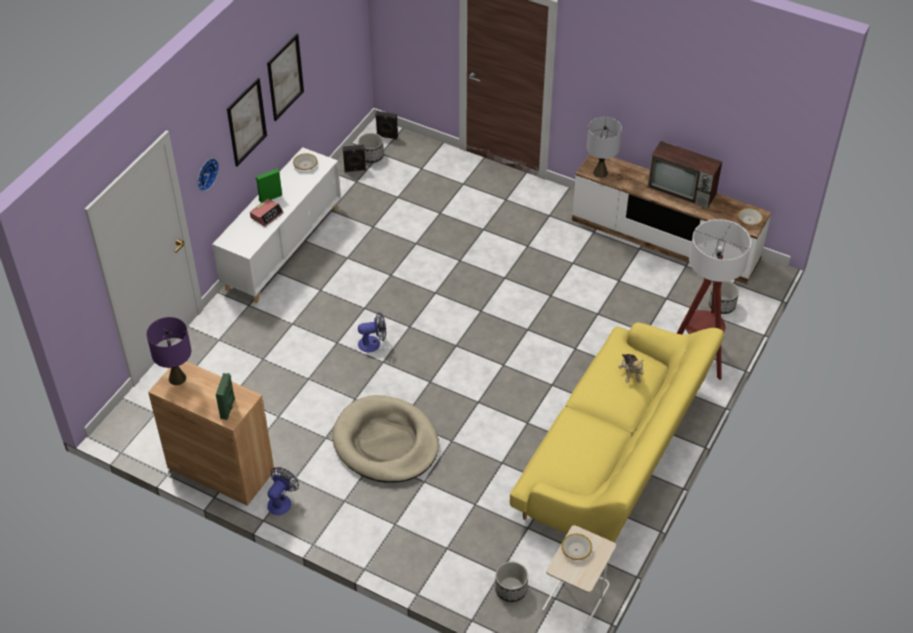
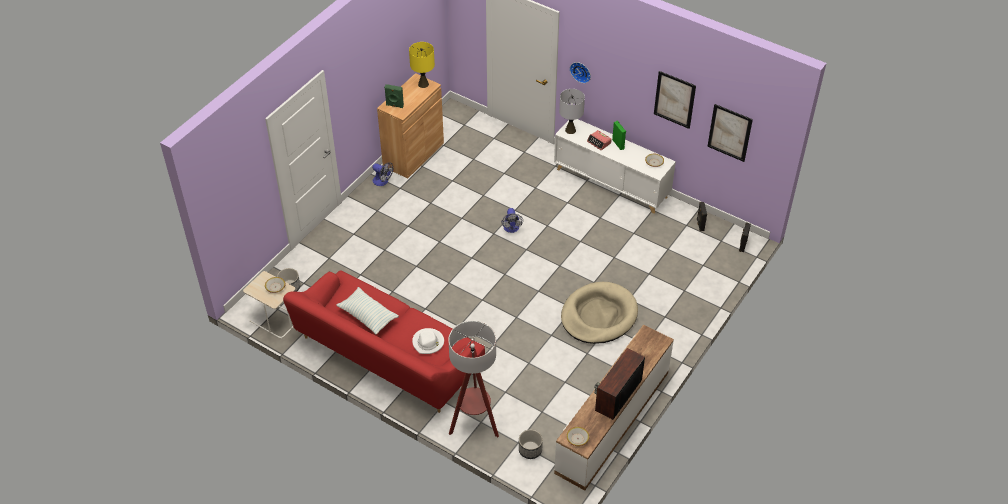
camera: 95 degrees right, 0 degrees up
purple table lamp [146,317,191,385] -> yellow table lamp [409,42,435,88]
picture [227,78,267,167] -> picture moved to [707,104,753,162]
beige dog bed [332,395,439,483] -> beige dog bed moved to [561,282,638,344]
planter [358,133,384,163] -> none
yellow sofa [510,322,724,543] -> red sofa [283,270,485,413]
grey table lamp [587,117,622,178] -> grey table lamp moved to [559,89,585,134]
plush toy [619,354,644,383] -> white hat [412,328,444,354]
none -> pillow [337,287,399,334]

